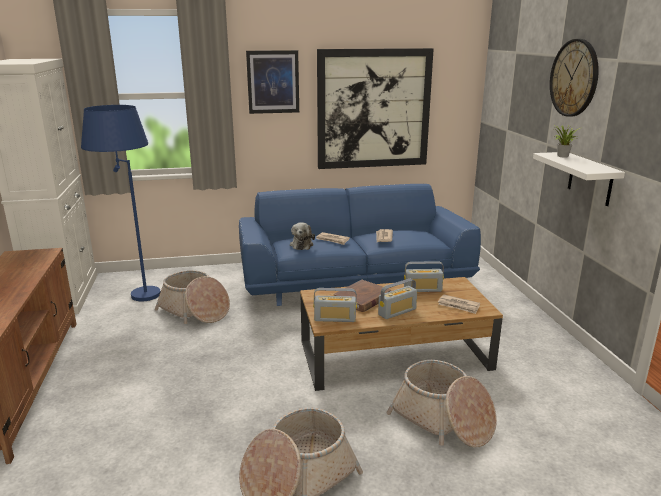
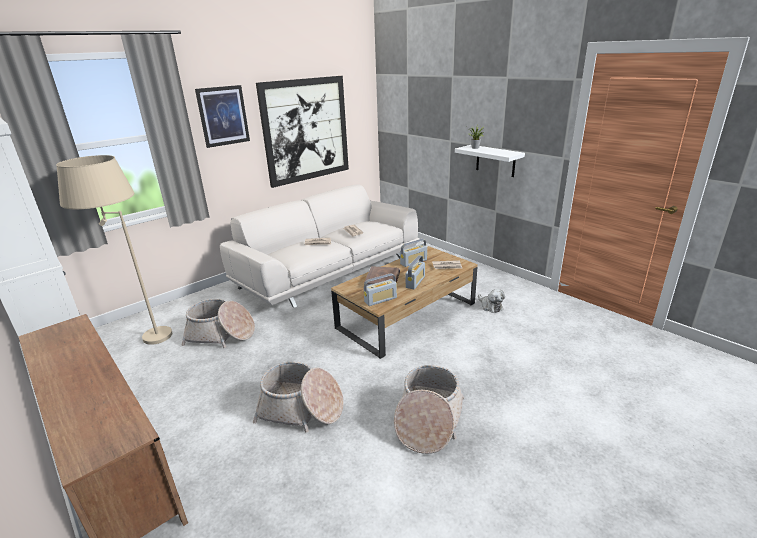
camera: 30 degrees left, 5 degrees up
blue floor lamp [81,105,161,301] -> beige floor lamp [56,155,172,345]
blue sofa [239,184,481,306] -> white sofa [220,184,419,308]
plush toy [290,222,315,250] -> plush toy moved to [478,289,505,313]
basket [386,360,497,448] -> basket moved to [253,362,344,433]
wall clock [550,39,599,117] -> none

